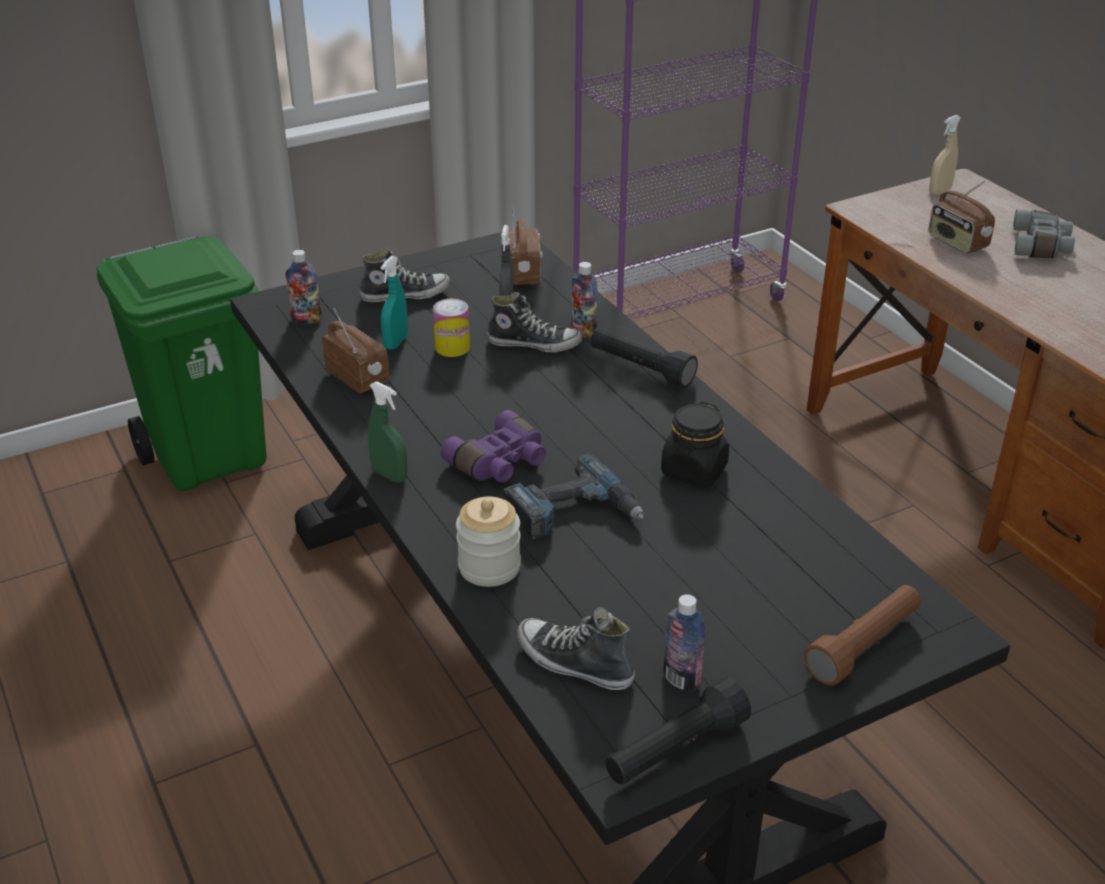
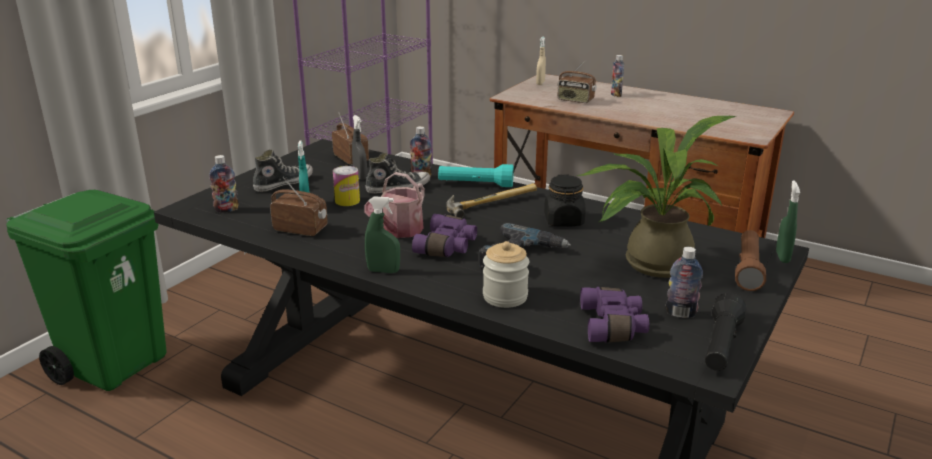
camera: 30 degrees left, 10 degrees down
shoe [517,607,635,690] -> purple binoculars [580,287,649,343]
black flashlight [590,328,698,388] -> turquoise flashlight [438,164,514,187]
grey binoculars [1013,209,1075,258] -> bottle [611,55,624,97]
none -> watering can [364,172,425,238]
none -> hammer [446,183,537,218]
none -> potted plant [577,116,736,278]
none -> green spray bottle [776,180,800,263]

